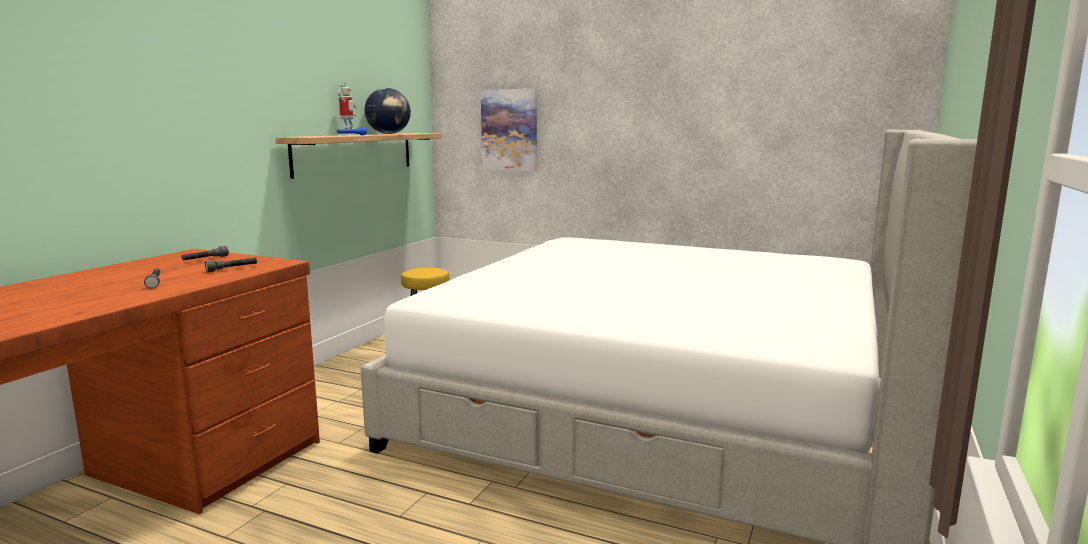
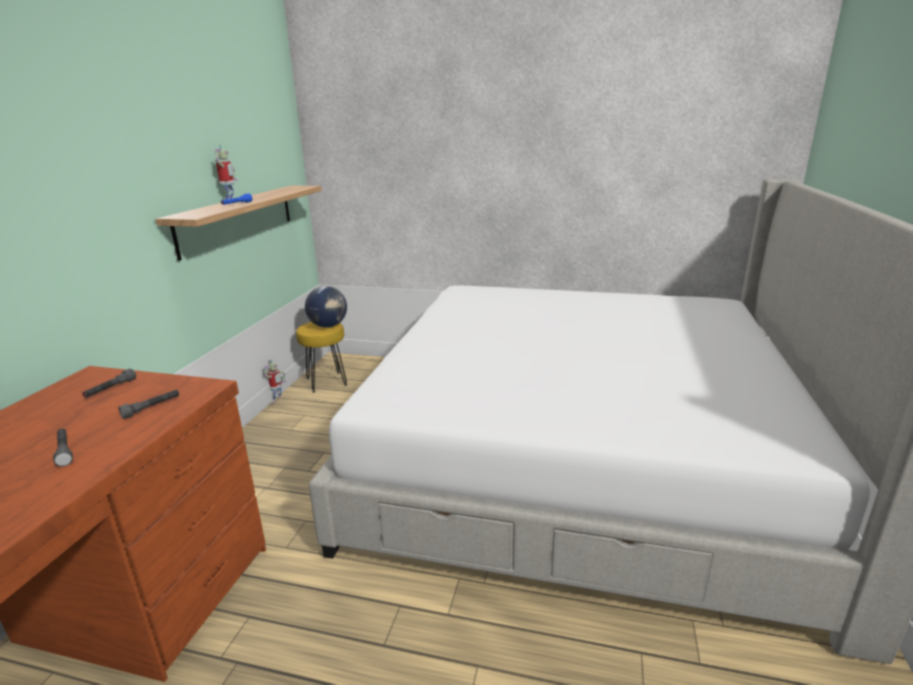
camera: 10 degrees left, 10 degrees up
globe [365,88,411,134] -> globe moved to [305,286,347,328]
picture [481,89,537,172] -> none
none -> toy robot [264,359,286,402]

